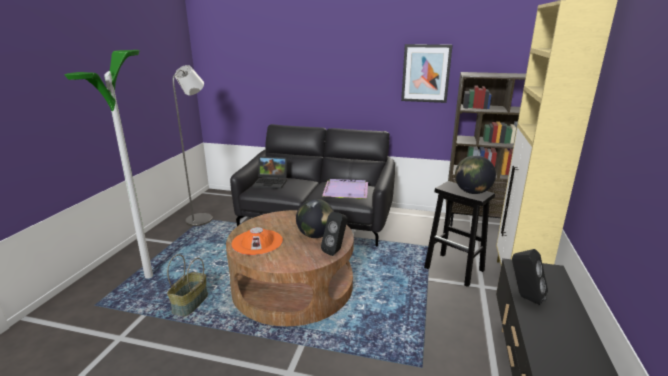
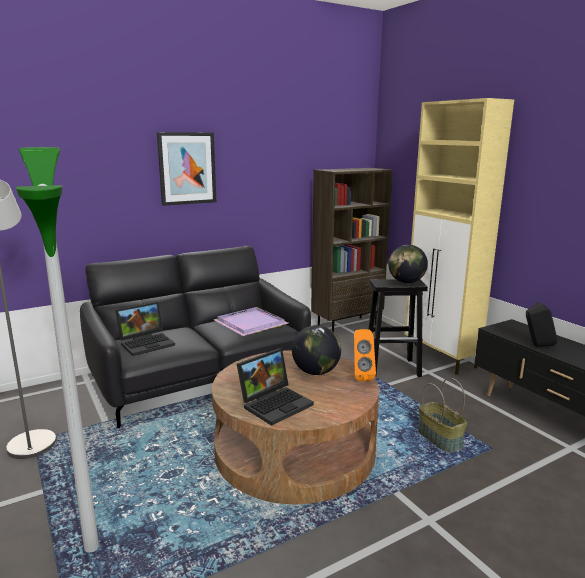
camera: 45 degrees left, 5 degrees down
basket [167,254,208,316] -> basket moved to [418,378,467,453]
orange hat [232,227,283,255] -> laptop [237,348,314,426]
black speaker [321,212,347,256] -> orange speaker [354,329,376,381]
picture [401,44,452,103] -> picture moved to [157,132,216,206]

